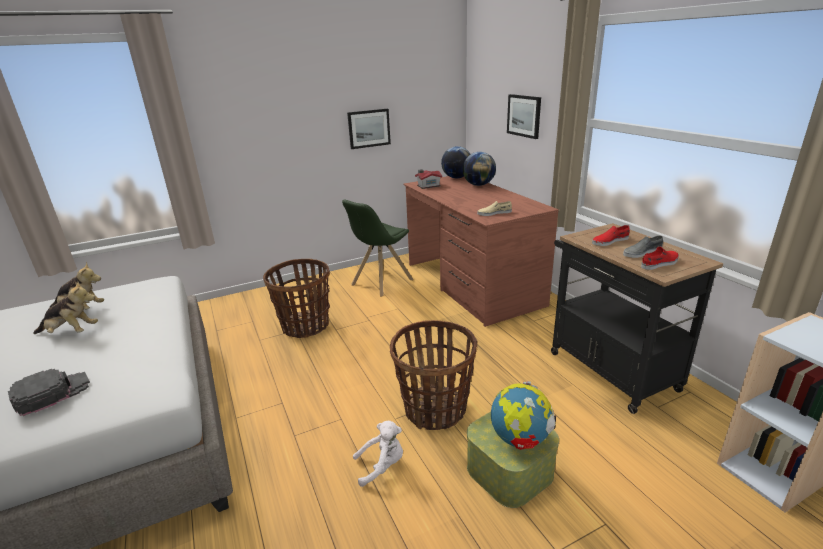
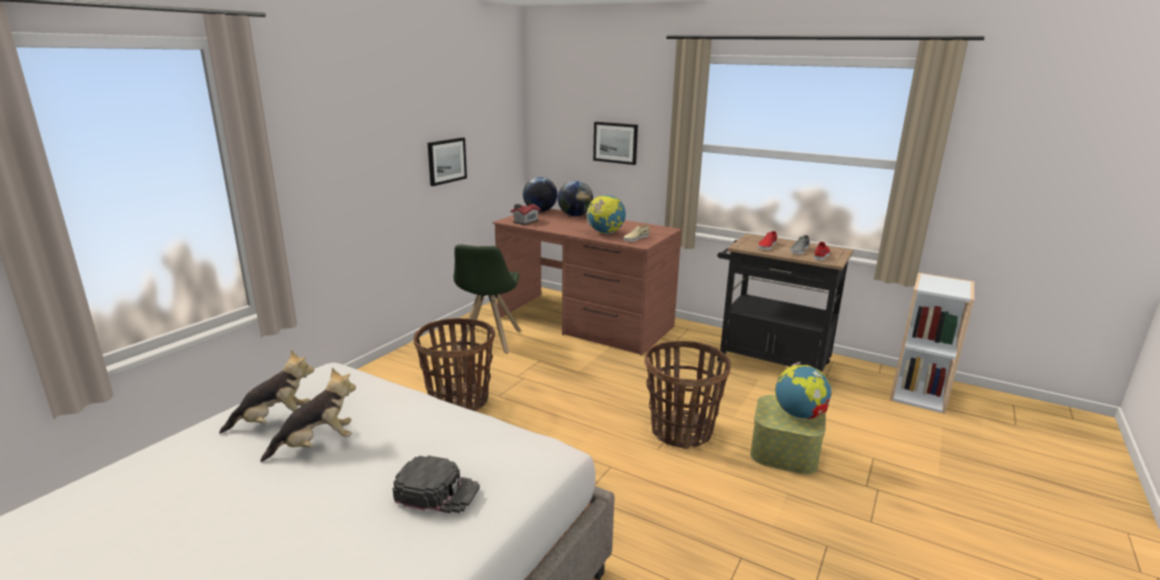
camera: 35 degrees left, 5 degrees down
black cap [8,369,90,416] -> black cap turned 90 degrees clockwise [393,455,480,513]
white plush toy [353,421,403,487] -> none
none -> globe [585,194,626,234]

